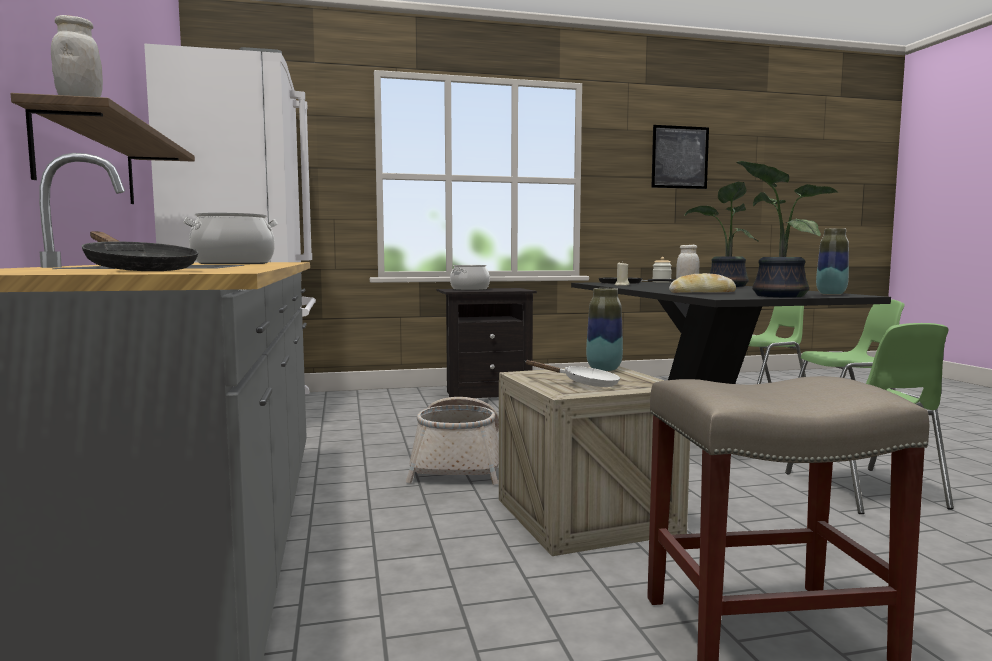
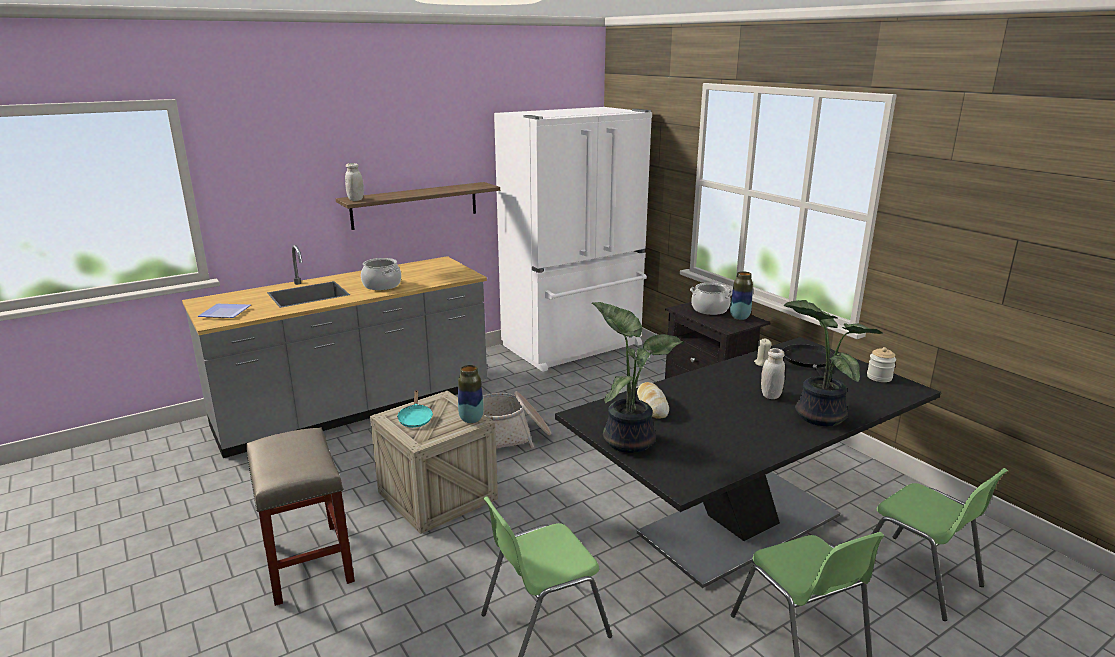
camera: 70 degrees right, 15 degrees up
black frying pan [82,231,199,271] -> plate [198,304,251,318]
white frying pan [524,360,620,387] -> turquoise frying pan [397,390,433,428]
picture [651,125,709,189] -> none
vase [816,228,849,295] -> vase moved to [730,271,753,320]

